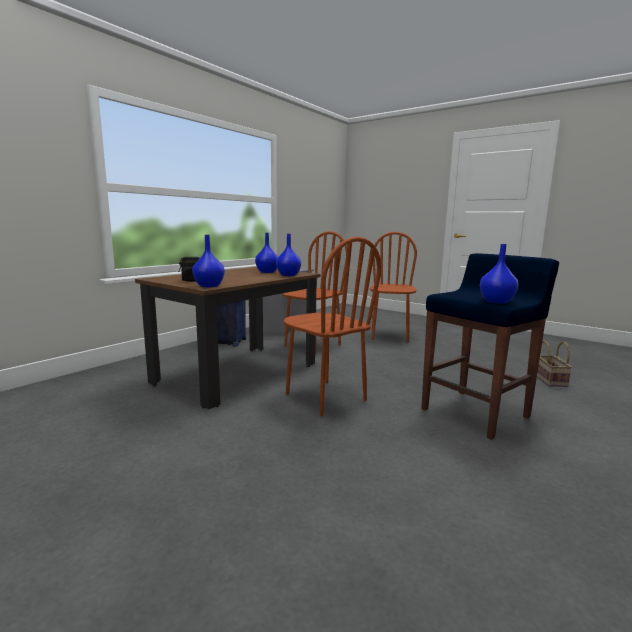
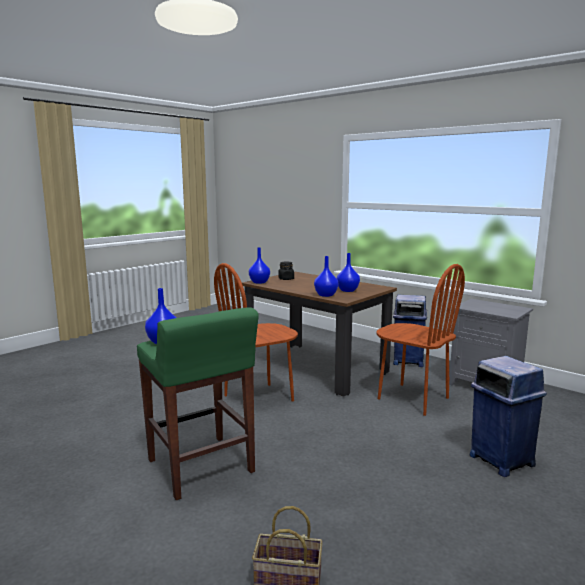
camera: 95 degrees right, 0 degrees up
brown chair [370,232,417,343] -> blue trash can [470,356,547,477]
blue stool [421,253,559,440] -> green stool [137,307,259,500]

